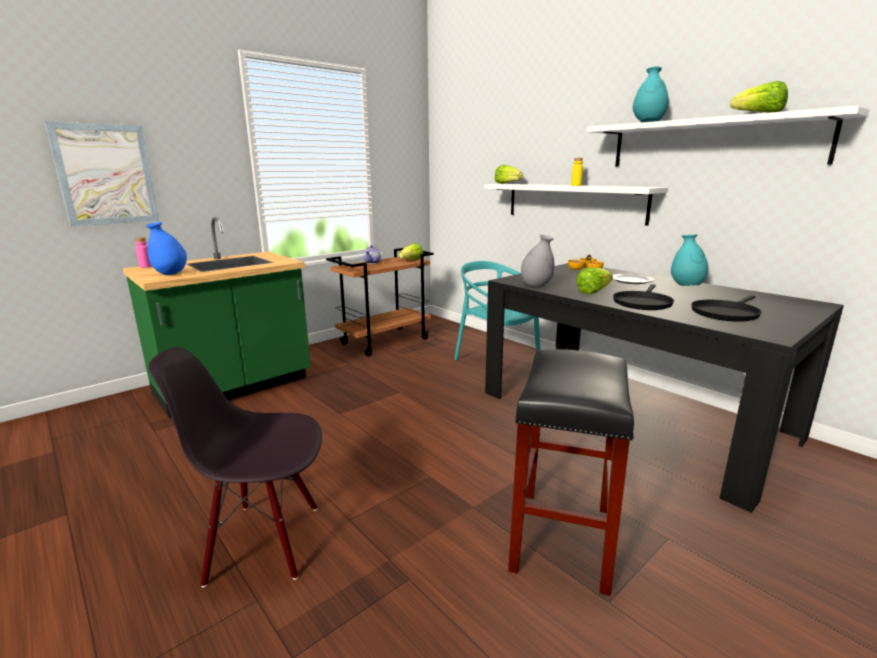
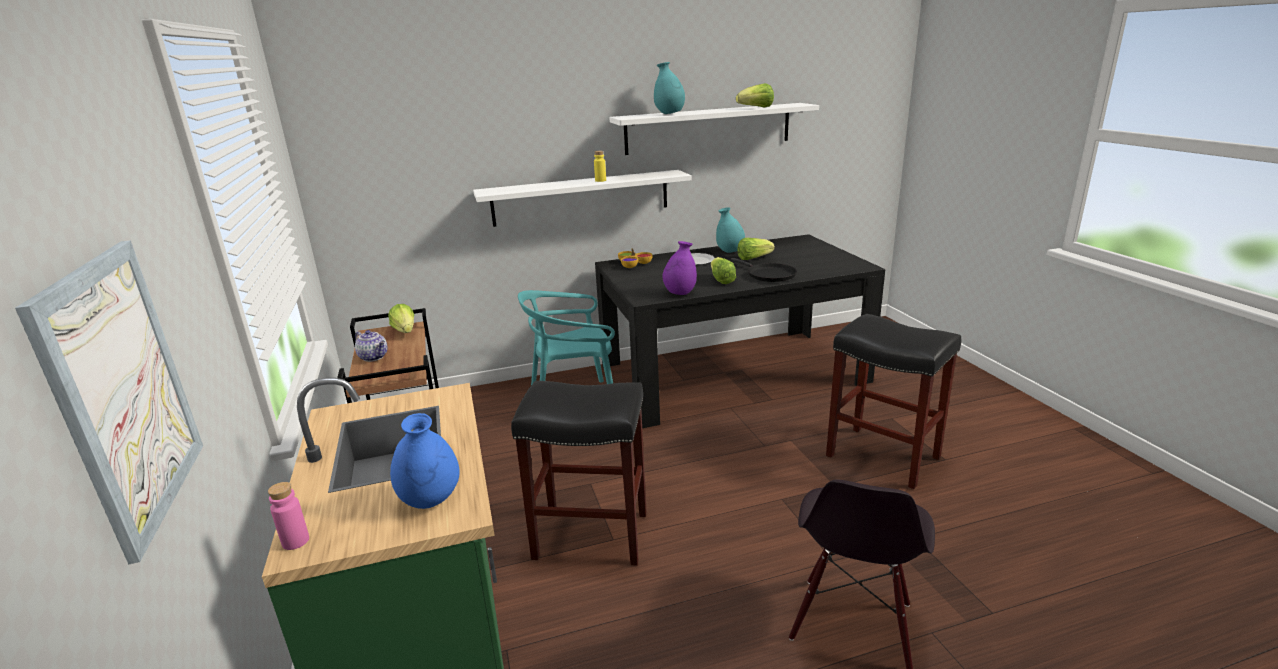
camera: 65 degrees left, 5 degrees up
lettuce [494,165,523,184] -> lettuce moved to [737,238,775,260]
grey vase [521,235,554,287] -> purple vase [662,241,697,295]
black frying pan [691,295,762,322] -> none
none -> black stool [511,381,647,565]

